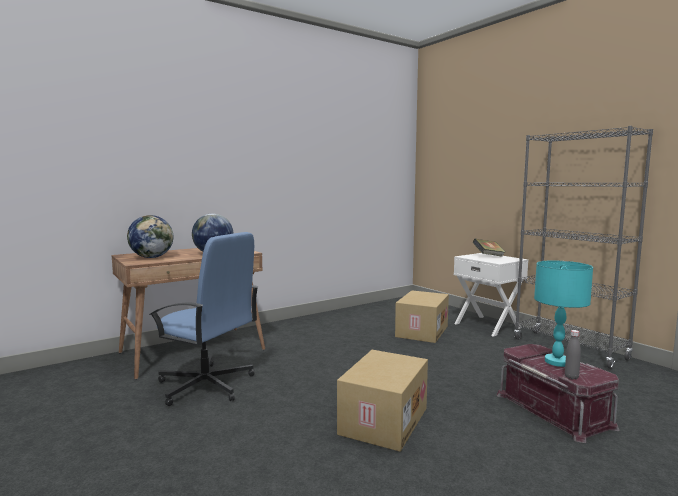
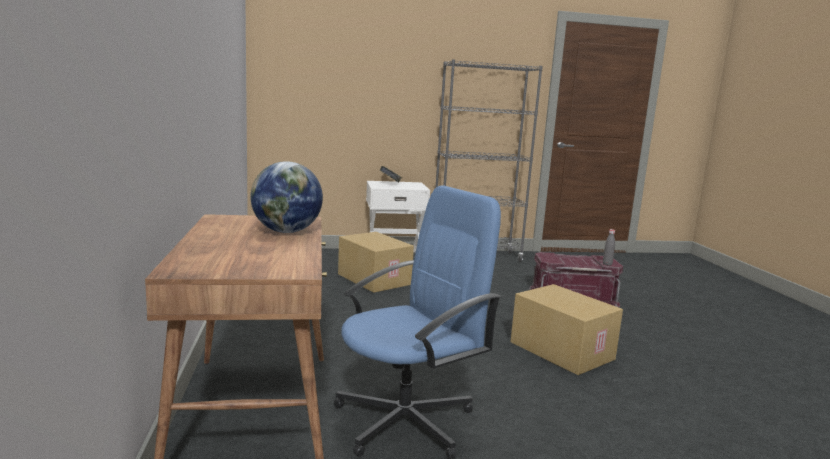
camera: 65 degrees left, 5 degrees up
globe [127,215,173,258] -> none
turquoise table lamp [534,260,593,367] -> none

